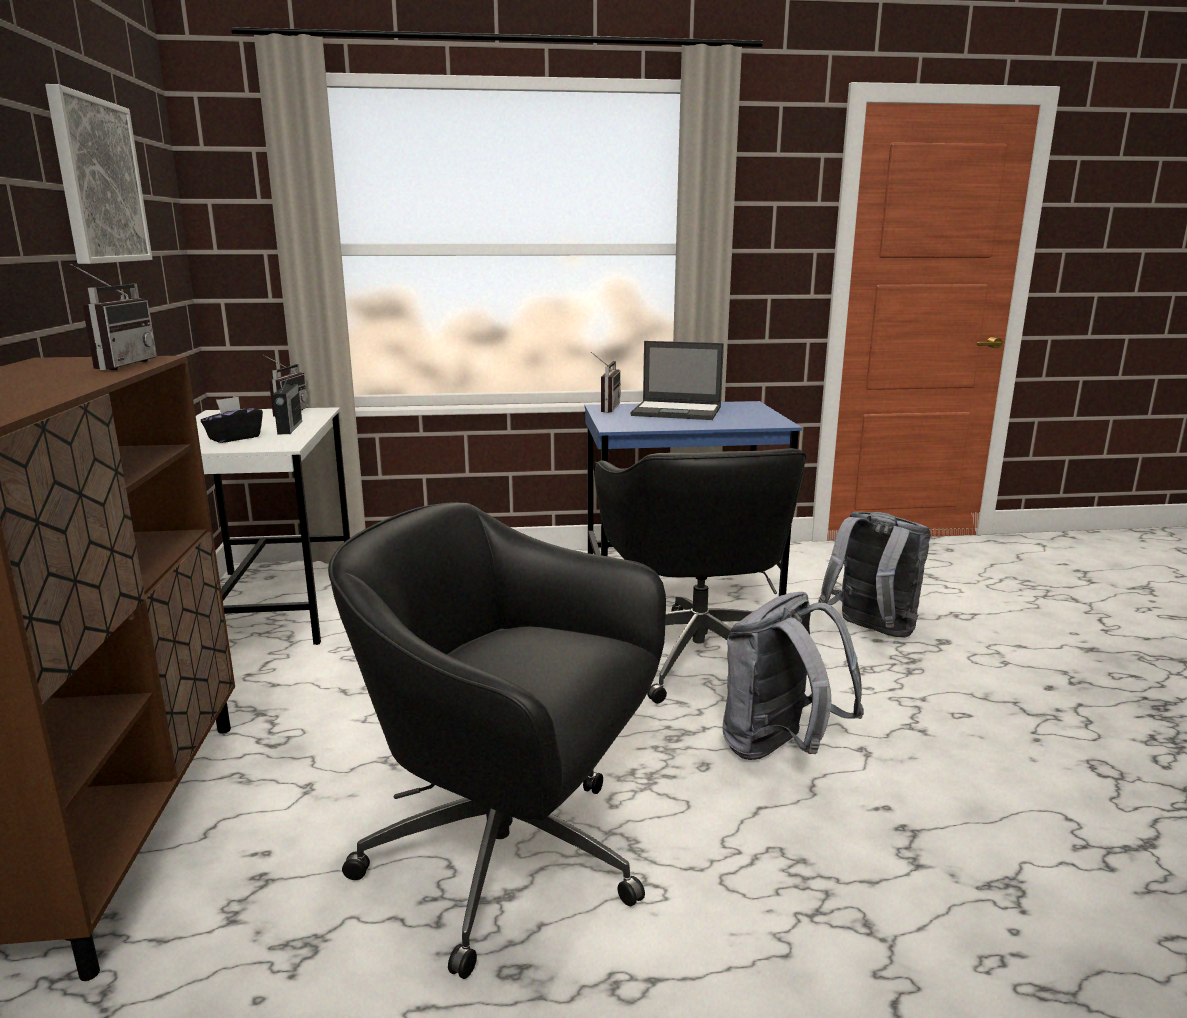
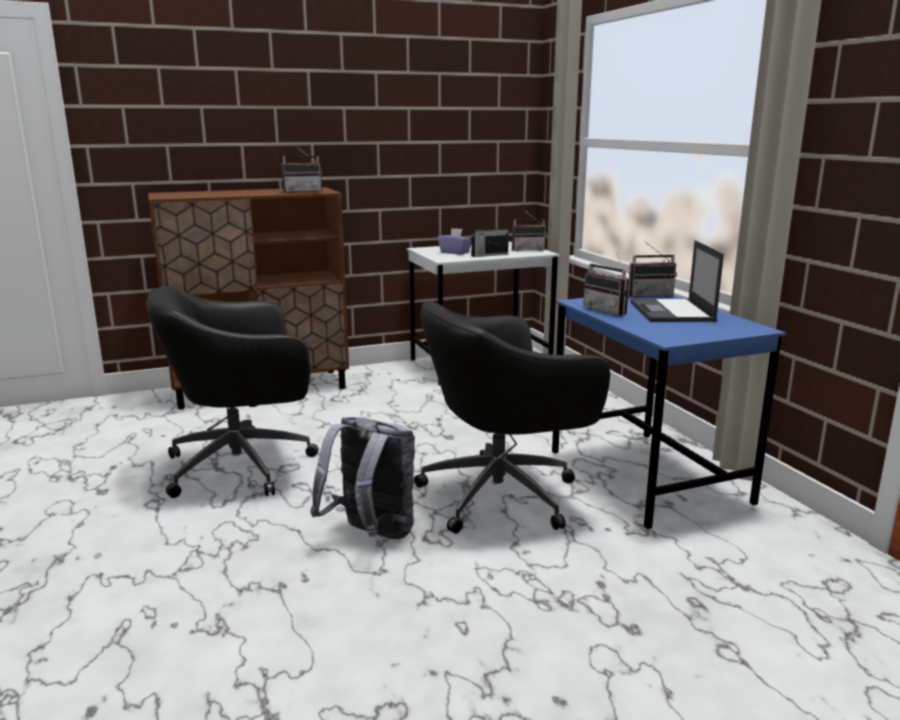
camera: 75 degrees right, 0 degrees up
picture [45,84,152,264] -> none
black tissue box [201,397,263,443] -> purple tissue box [438,228,471,254]
black office chair [328,502,666,979] -> black office chair turned 120 degrees counterclockwise [146,286,319,498]
grey backpack [818,512,931,638] -> none
none -> radio [583,252,629,316]

